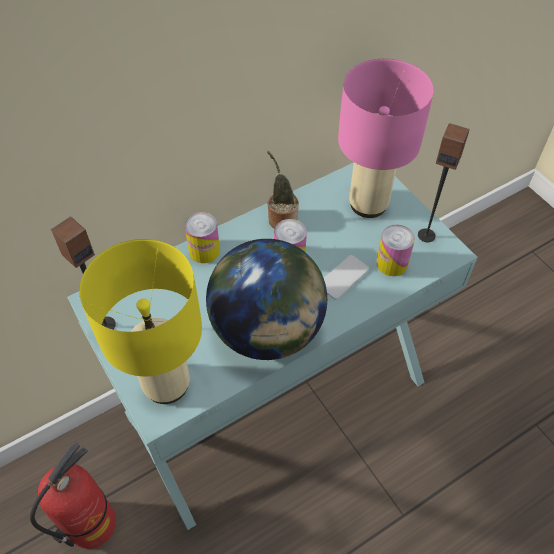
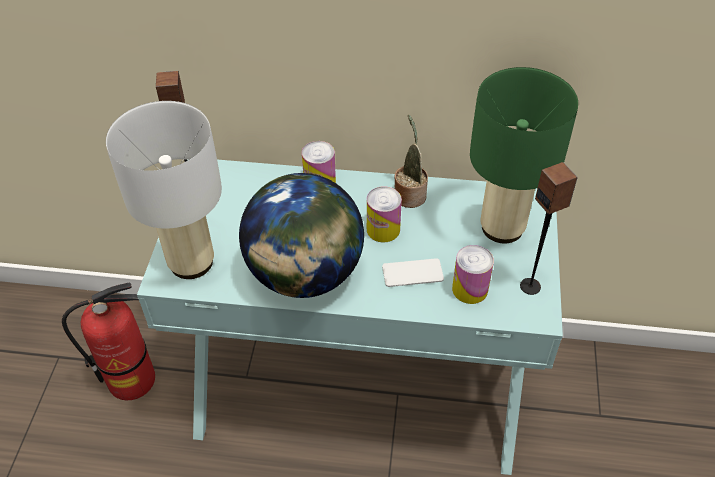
camera: 40 degrees right, 5 degrees down
yellow table lamp [79,239,202,404] -> white table lamp [106,101,222,279]
pink table lamp [338,59,433,218] -> green table lamp [470,67,578,243]

